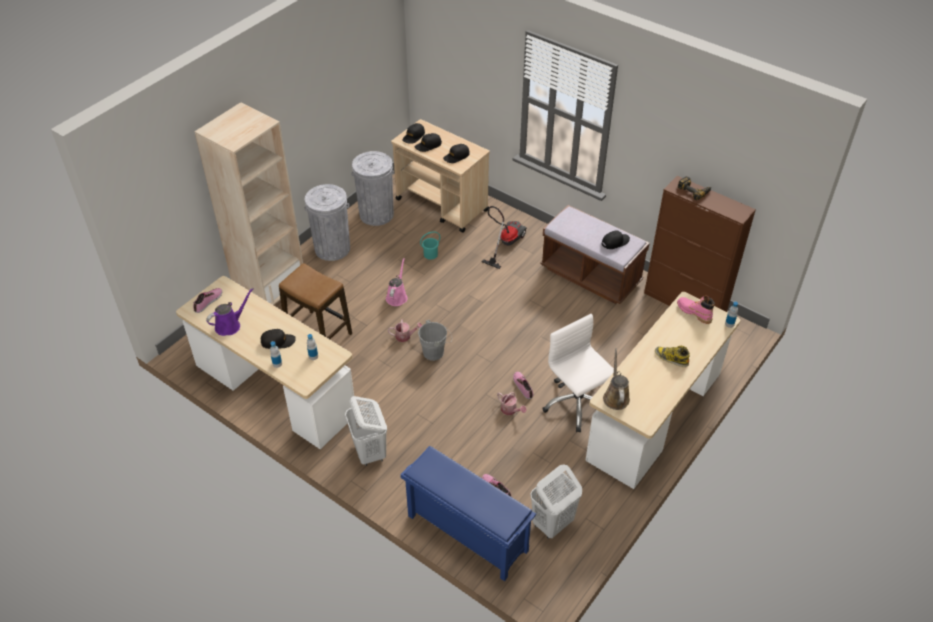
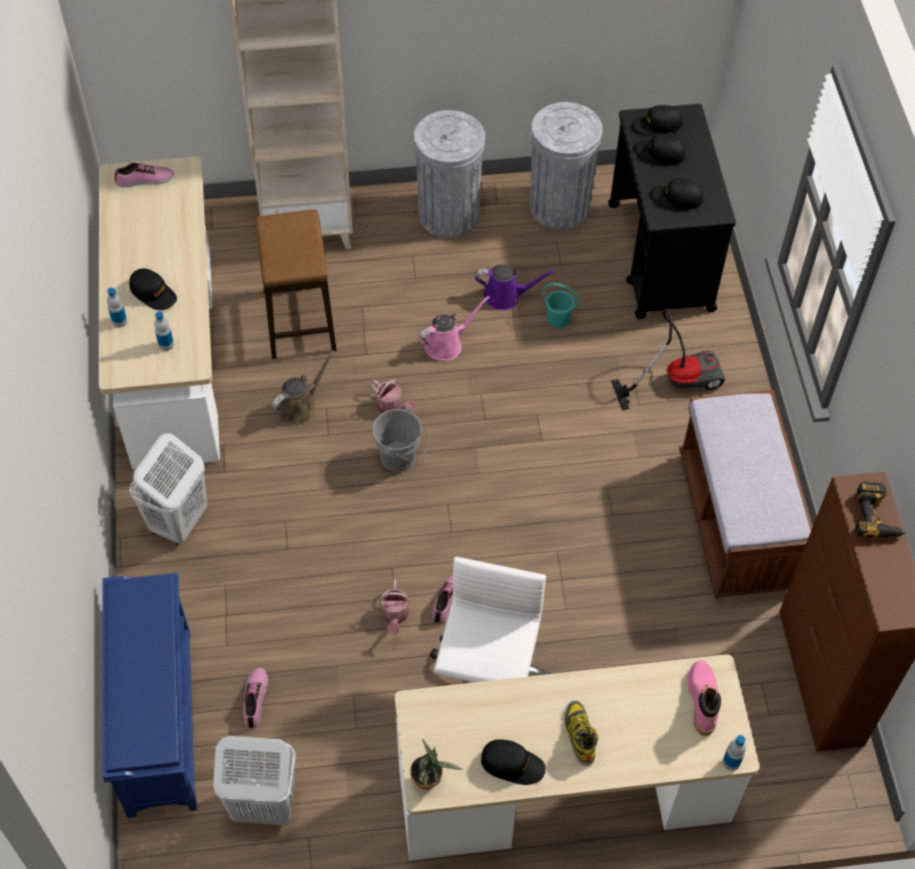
camera: 45 degrees right, 10 degrees up
purple watering can [206,288,254,336] -> purple watering can moved to [475,264,556,310]
beige cart [391,119,490,233] -> black cart [608,104,736,319]
black cap [602,230,630,249] -> black cap moved to [481,739,546,785]
brown watering can [603,348,630,410] -> brown watering can moved to [271,350,335,425]
none -> potted plant [410,739,462,790]

